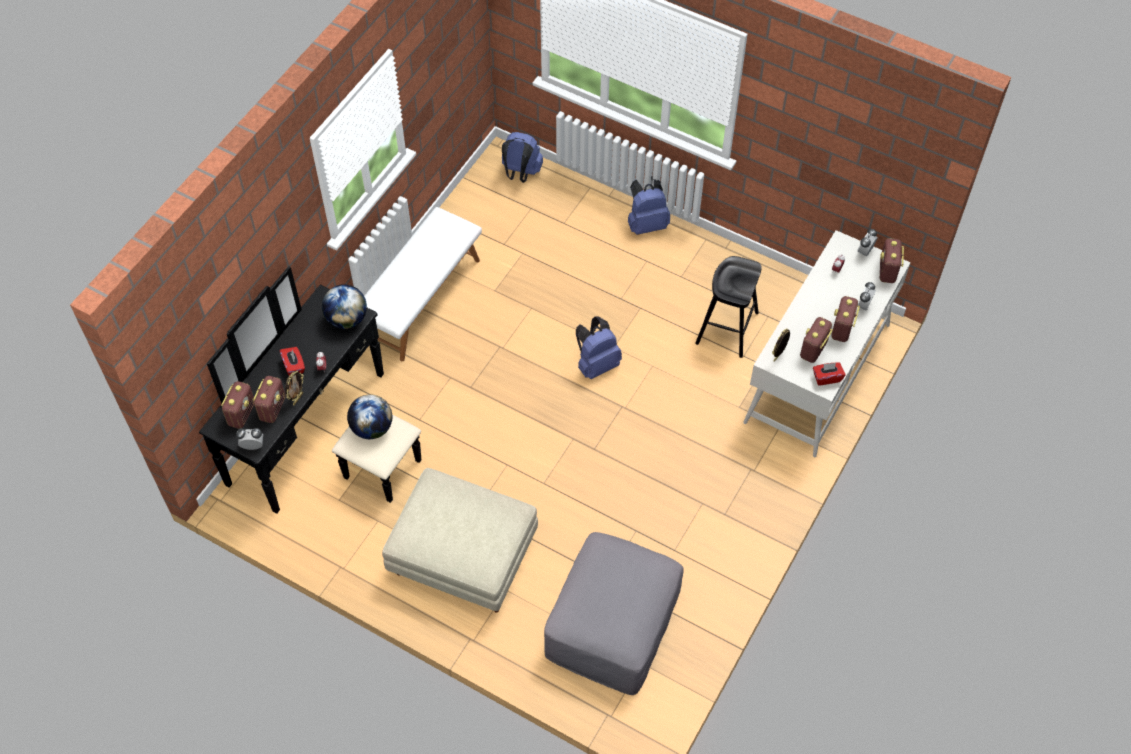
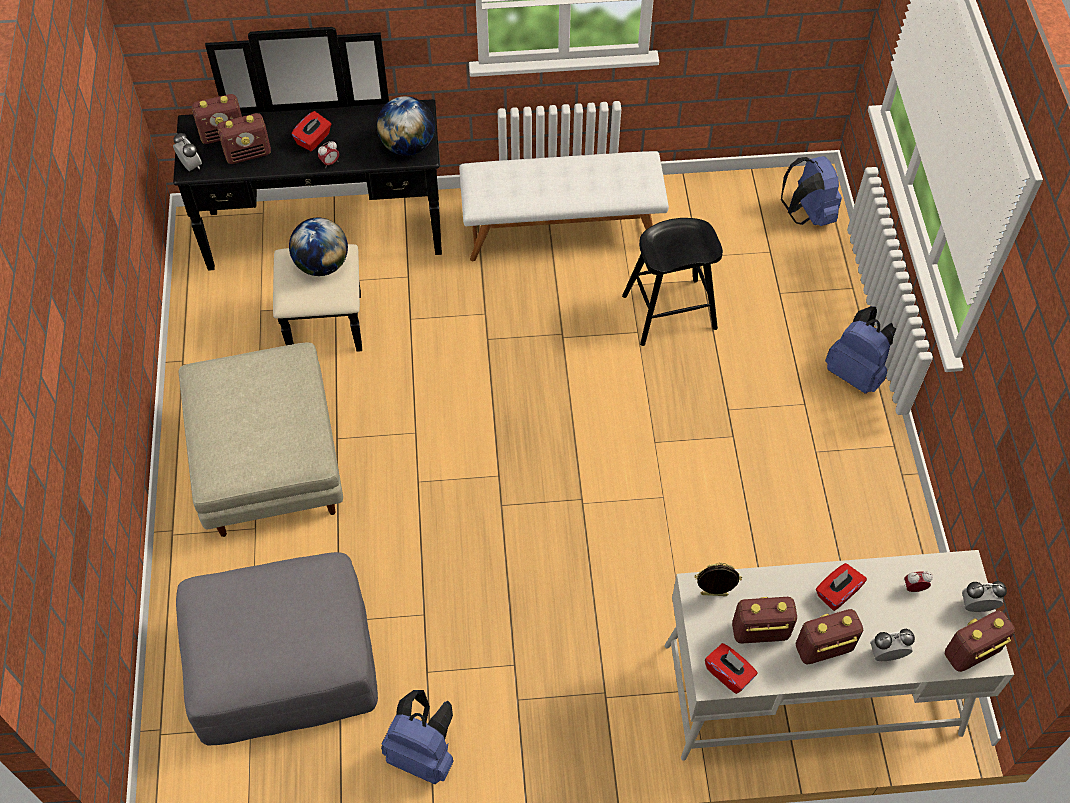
camera: 55 degrees right, 0 degrees up
picture frame [285,371,304,405] -> none
blue backpack [576,316,622,379] -> blue backpack moved to [381,690,454,784]
black stool [695,256,762,358] -> black stool moved to [622,218,723,346]
none -> red tissue box [816,563,867,611]

